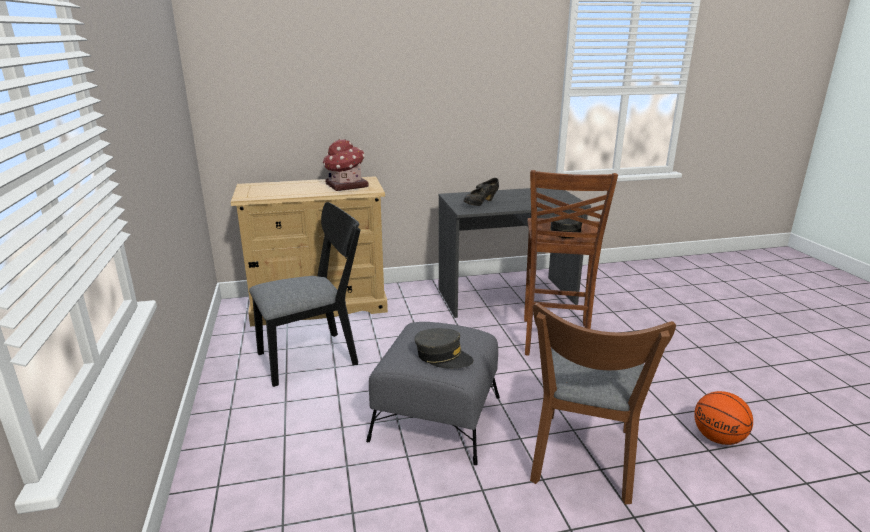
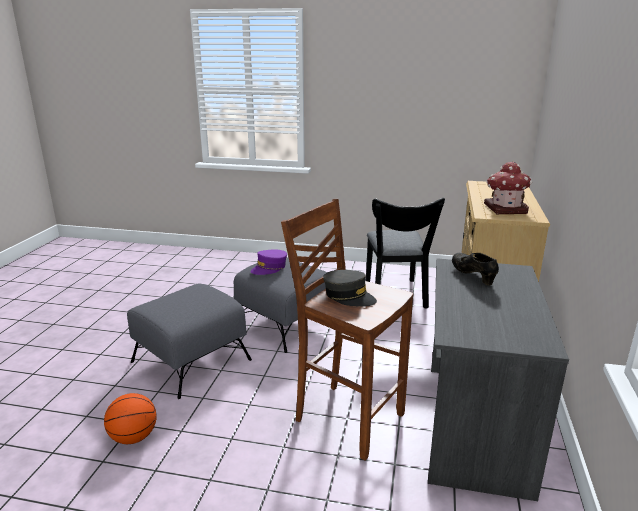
camera: 115 degrees right, 0 degrees up
grey cap [414,328,474,368] -> purple cap [250,249,287,275]
brown chair [530,303,676,505] -> grey ottoman [127,283,252,399]

